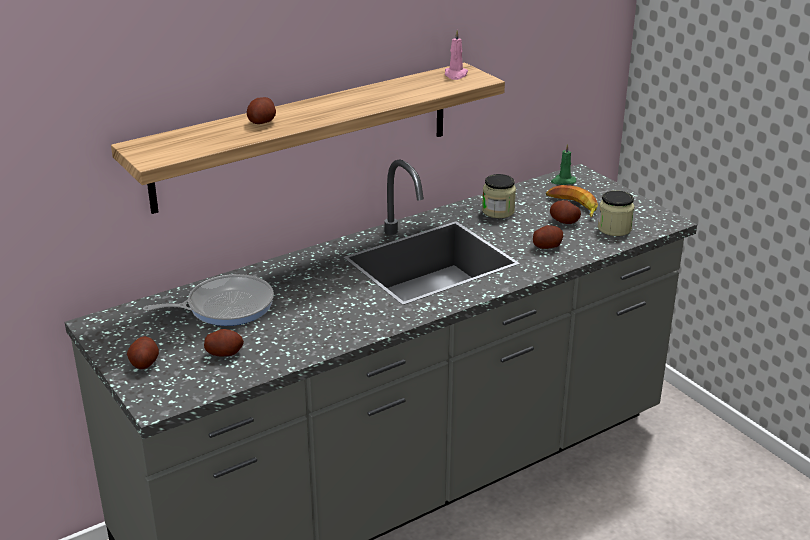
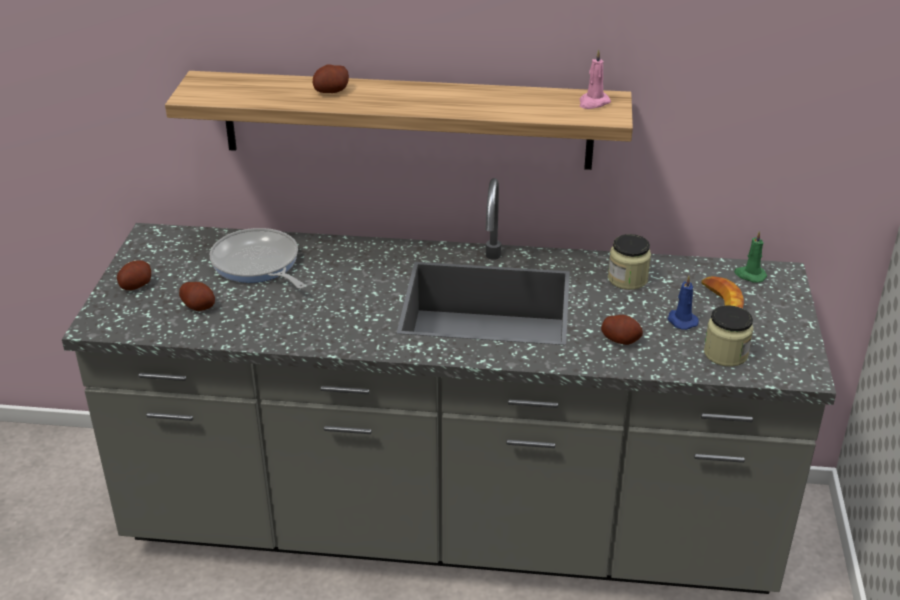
camera: 40 degrees right, 5 degrees up
frying pan [143,274,274,326] -> frying pan turned 150 degrees counterclockwise [210,228,305,289]
potato [550,200,581,224] -> blue candle [668,276,699,330]

